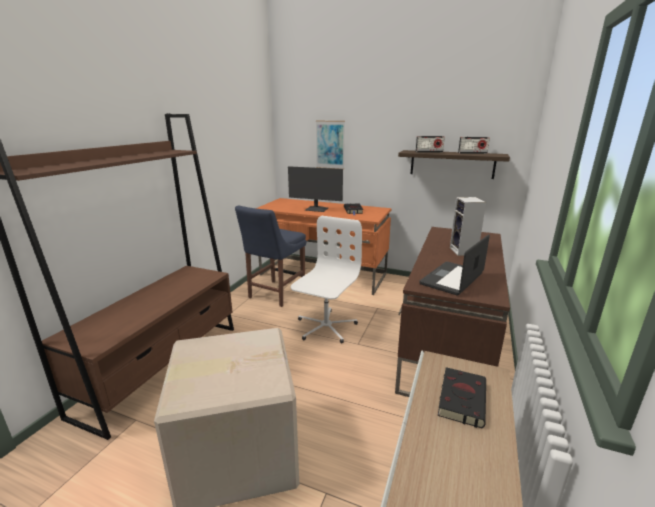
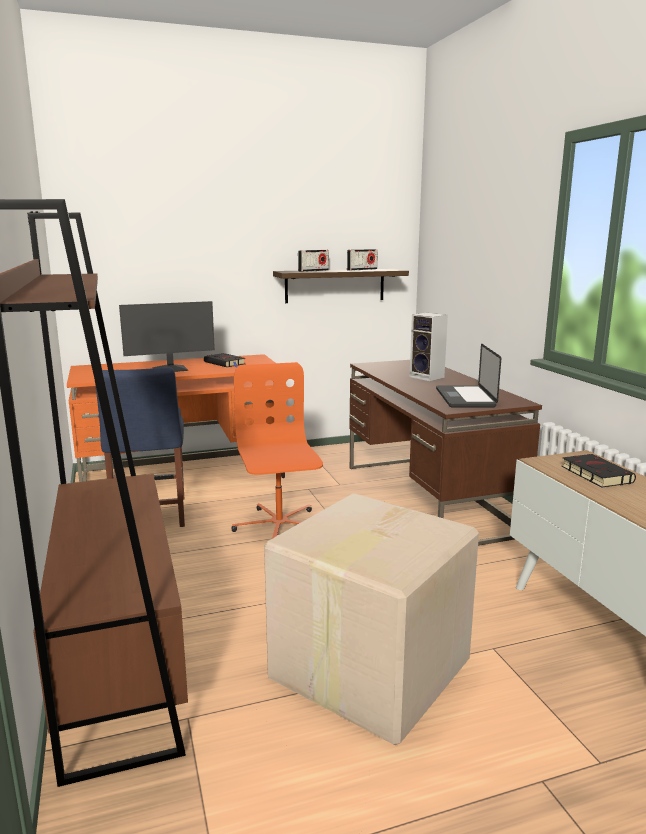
camera: 40 degrees left, 5 degrees down
white office chair [291,216,362,344] -> orange office chair [231,362,323,539]
picture [316,121,345,170] -> none

